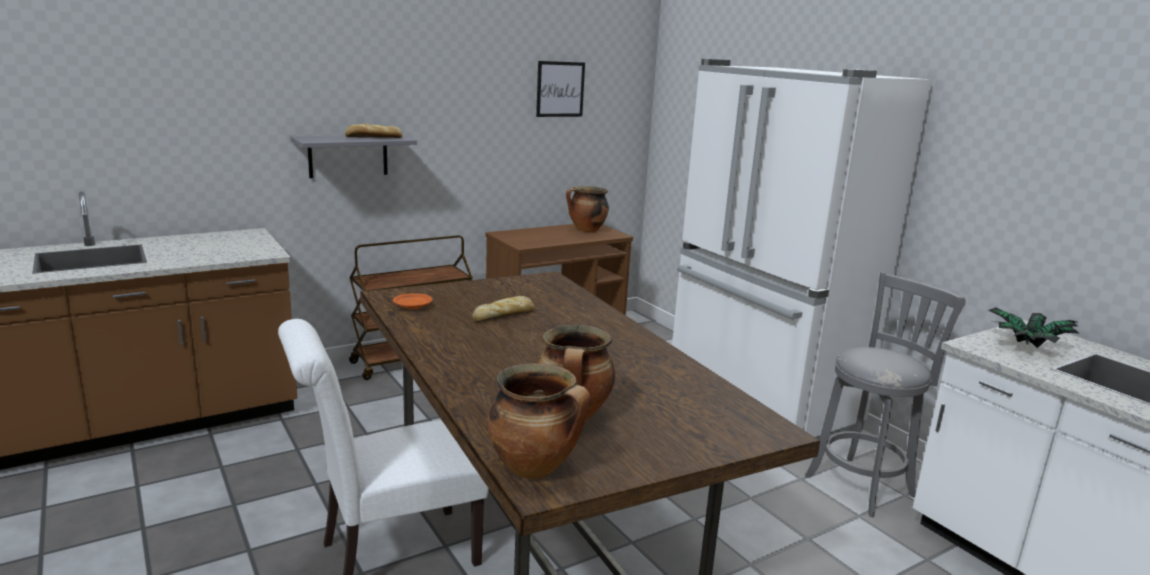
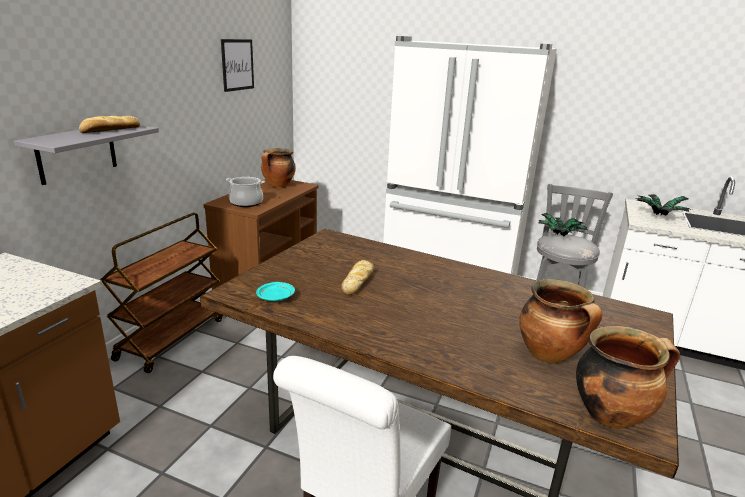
camera: 35 degrees left, 5 degrees up
orange plate [393,294,433,309] -> turquoise plate [256,282,295,301]
none -> cooking pot [226,177,265,207]
none -> potted plant [539,213,588,237]

